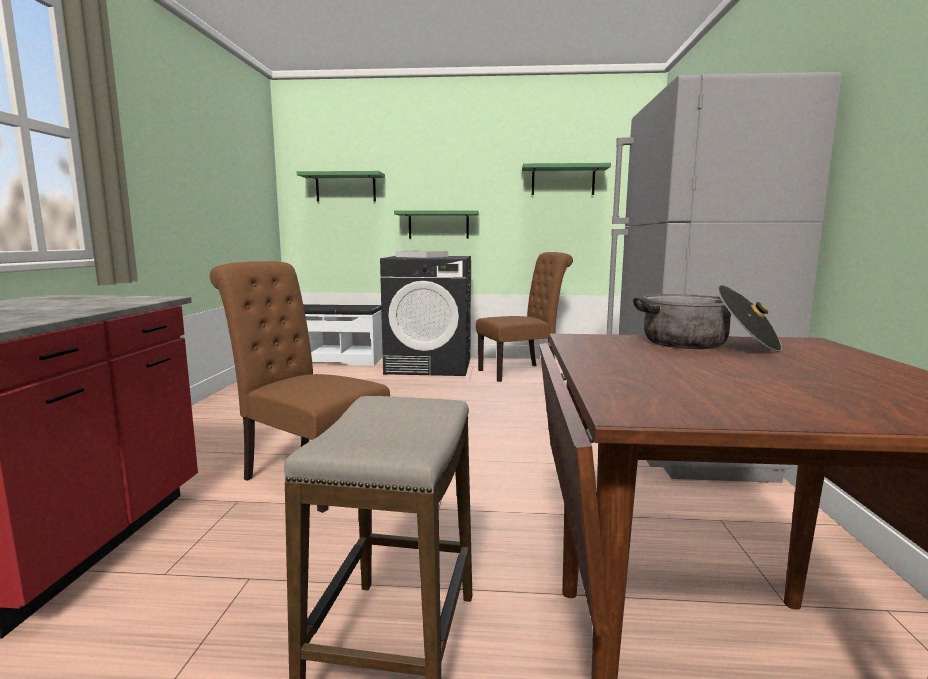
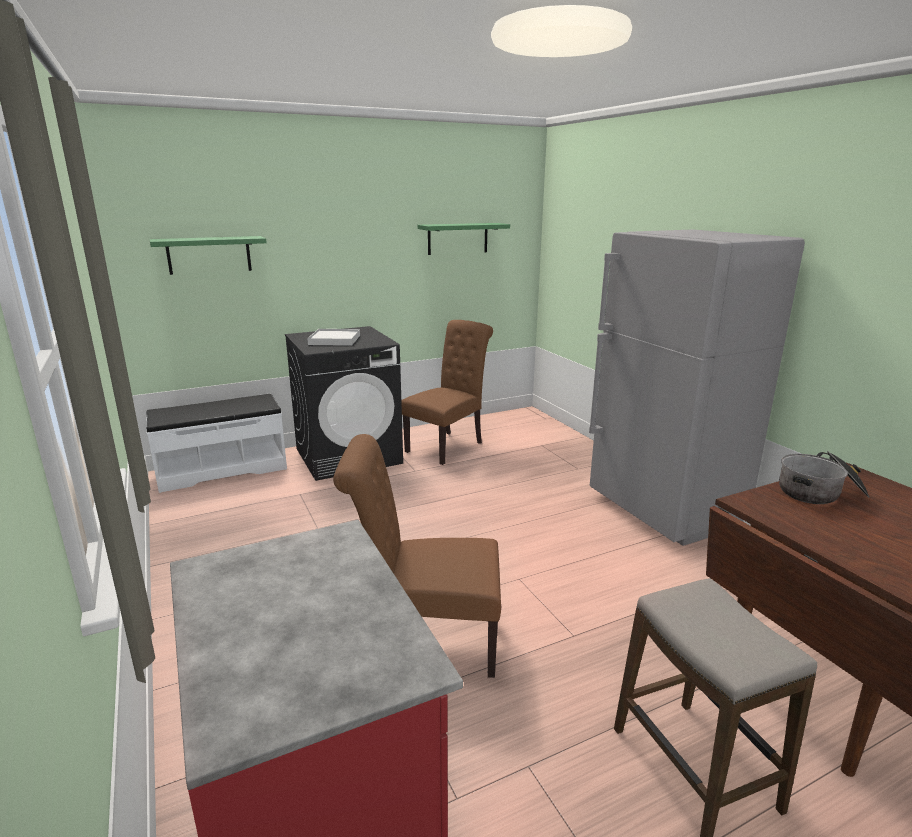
camera: 30 degrees left, 10 degrees up
green shelf [394,210,479,239] -> none

